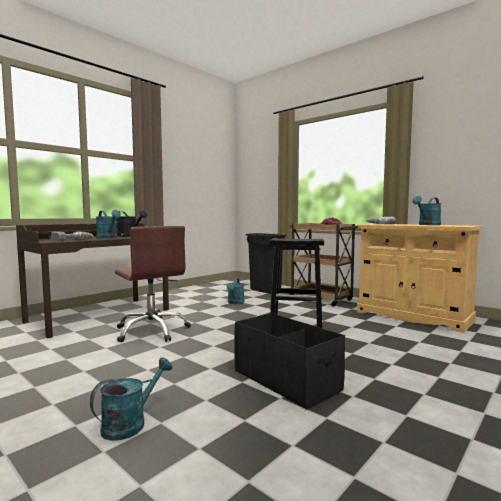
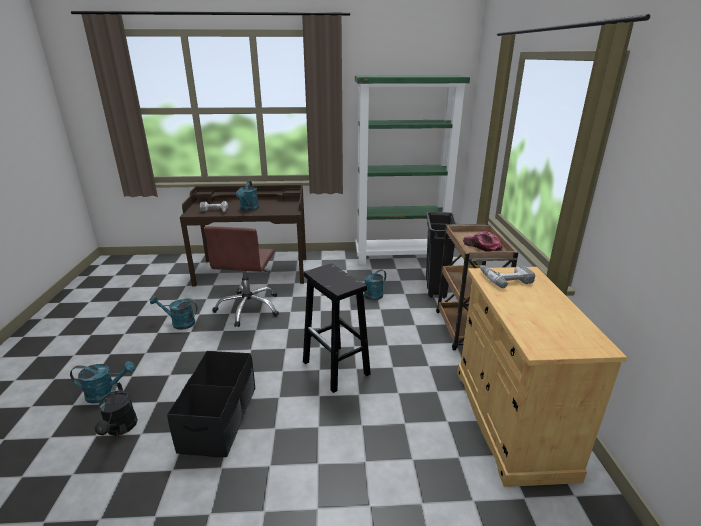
camera: 45 degrees right, 20 degrees up
black watering can [116,210,147,237] -> black watering can moved to [95,383,138,436]
turquoise watering can [412,196,441,225] -> turquoise watering can moved to [150,296,198,330]
none -> green bookcase [355,75,470,265]

